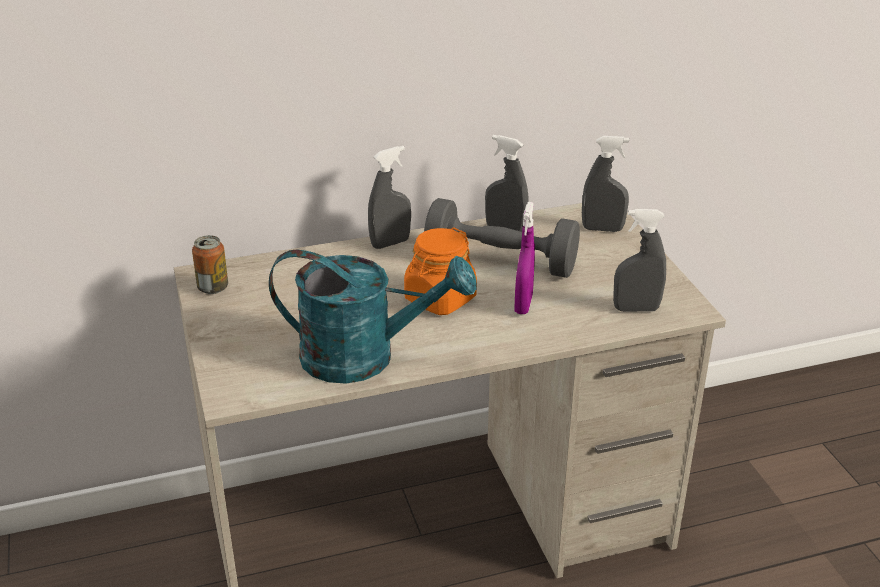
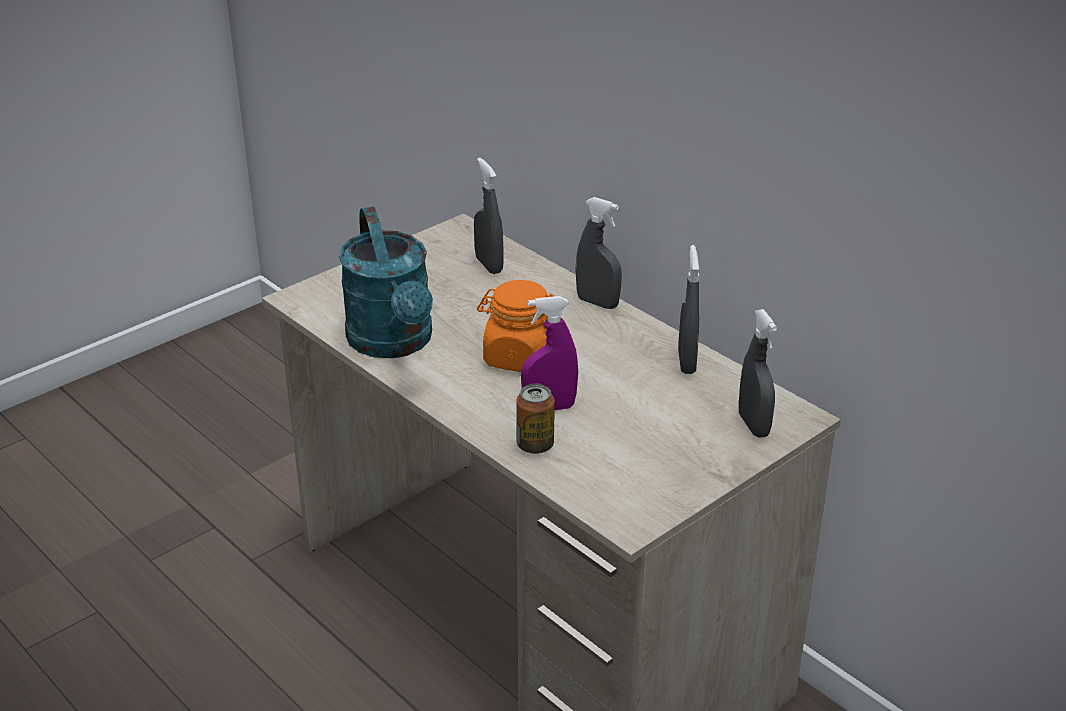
camera: 65 degrees right, 0 degrees up
can [192,235,228,294] -> can moved to [516,384,555,454]
grey dumbbell [424,198,580,278] -> none
grey spray bottle [613,209,666,312] -> grey spray bottle moved to [474,158,504,274]

